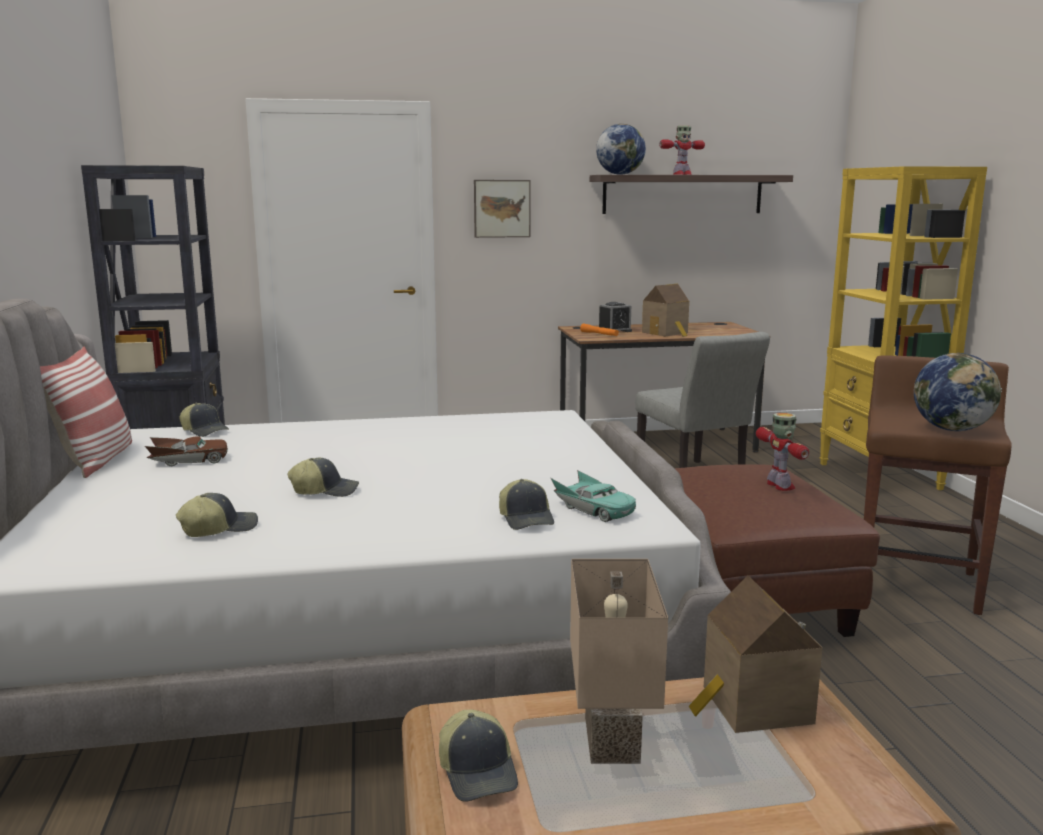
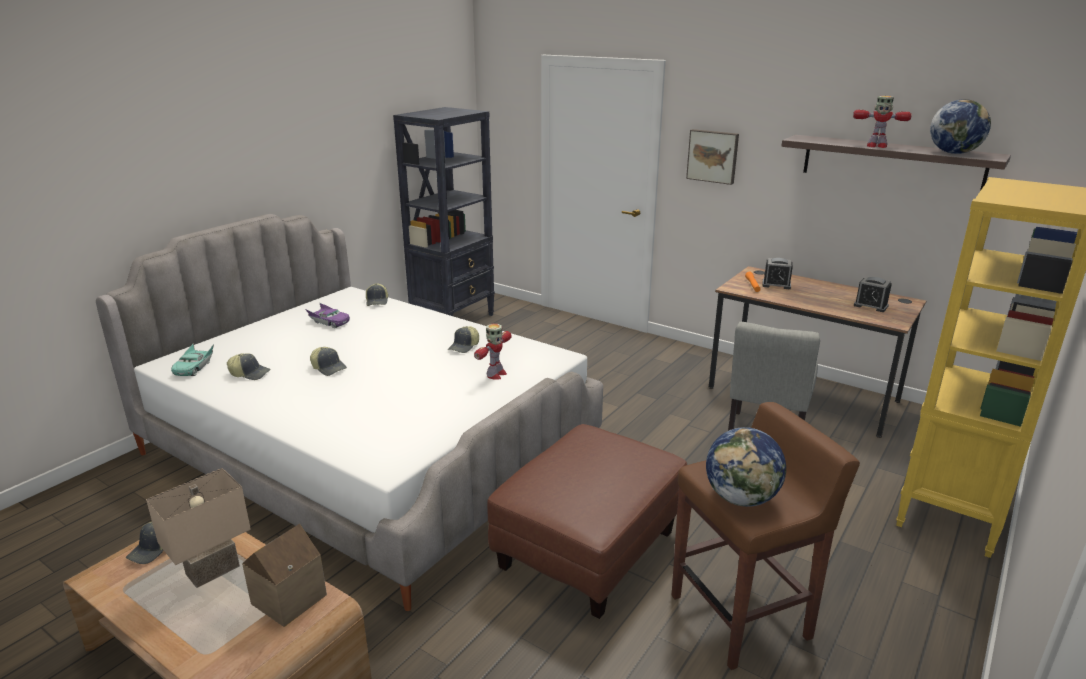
camera: 45 degrees right, 10 degrees up
pillow [40,347,132,478] -> none
brown toy car [145,436,228,466] -> purple toy car [306,303,350,328]
cap [499,479,554,530] -> cap moved to [448,326,479,353]
turquoise toy car [551,470,636,522] -> turquoise toy car moved to [171,343,214,376]
globe [596,124,646,175] -> globe moved to [930,99,991,154]
toy house [642,284,689,337] -> none
toy robot [756,413,809,491] -> toy robot moved to [474,324,512,380]
none -> alarm clock [854,276,892,312]

